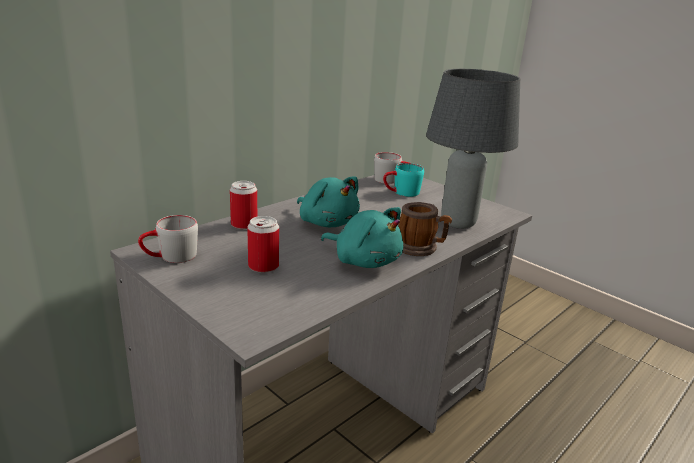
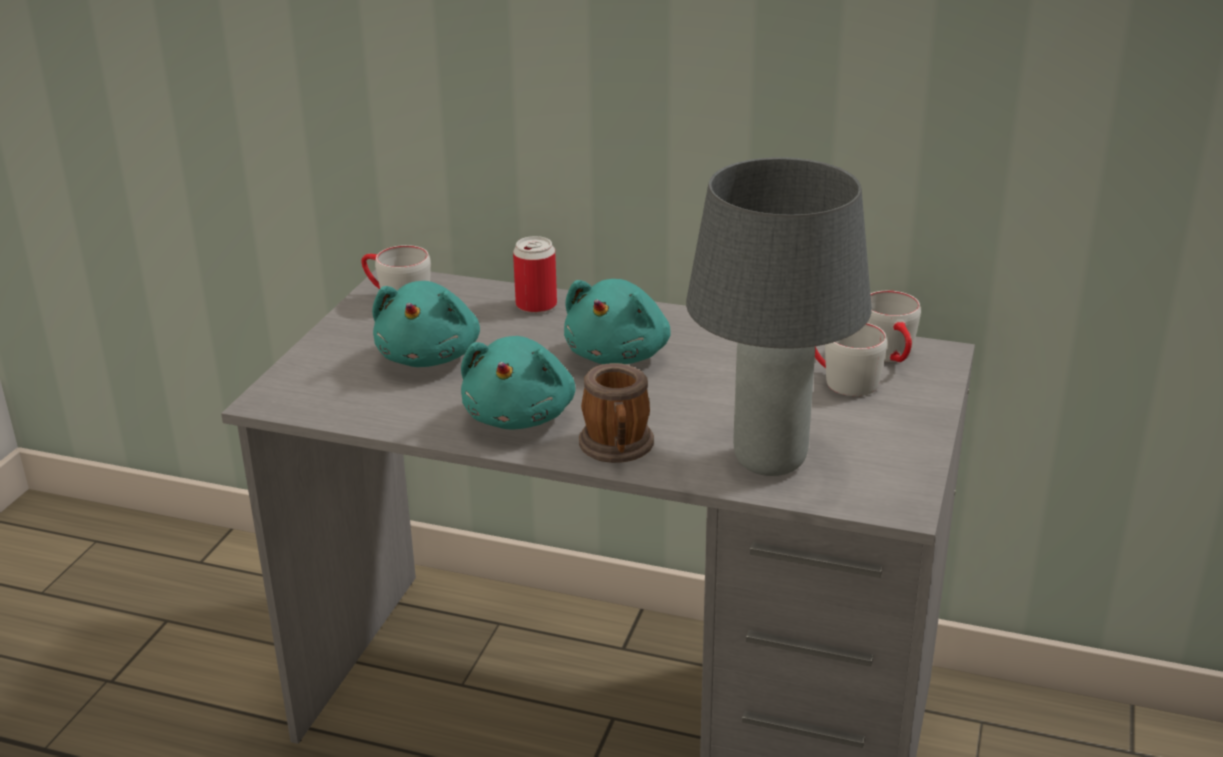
camera: 65 degrees right, 5 degrees up
can [247,216,279,273] -> turquoise plush toy [372,281,480,367]
turquoise mug [383,163,424,197] -> grey mug [815,323,887,396]

